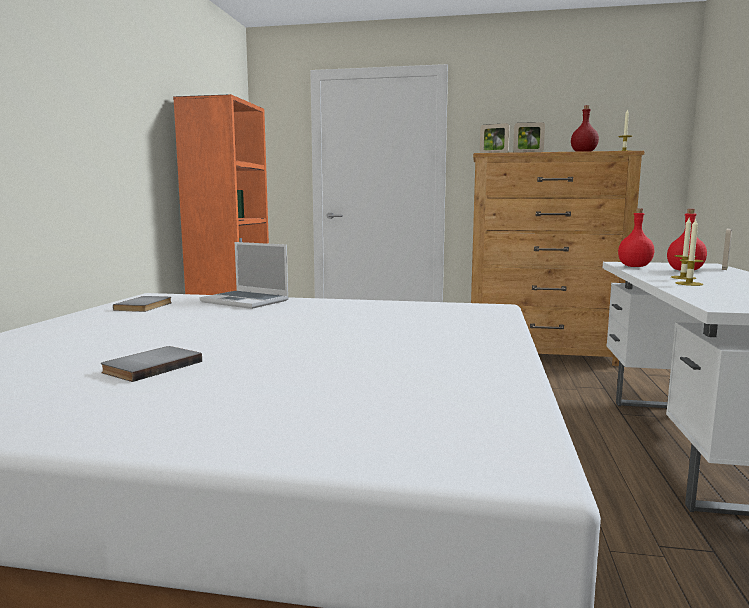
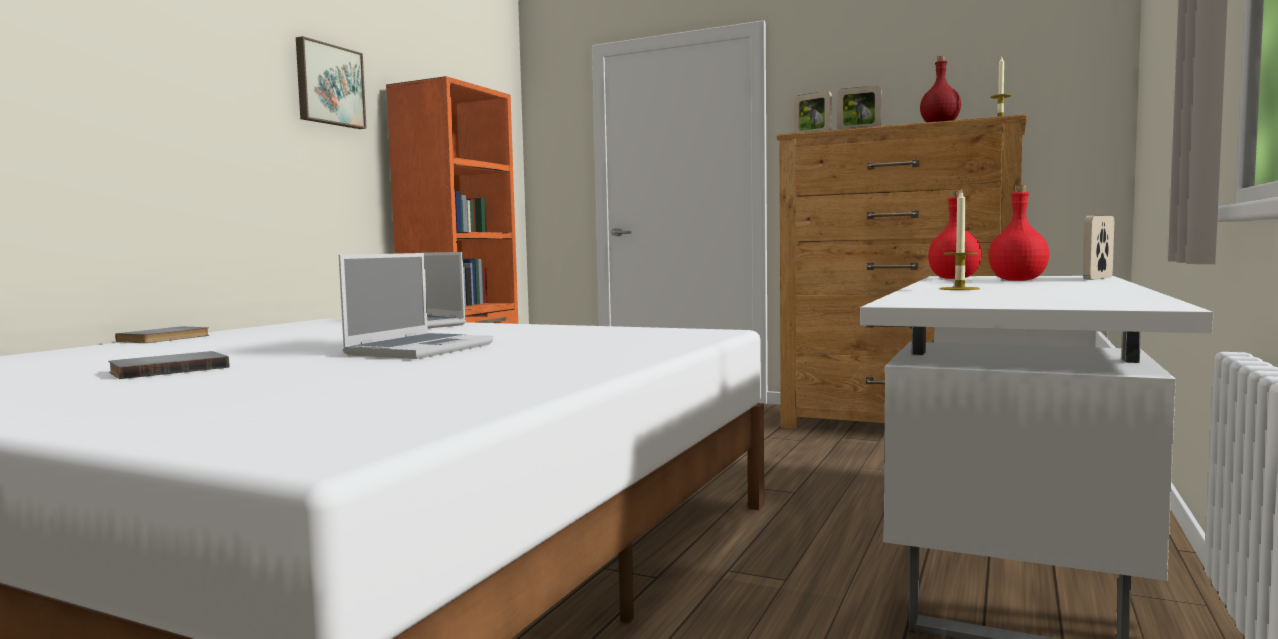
camera: 15 degrees right, 5 degrees down
grey book [113,296,172,312] -> grey book moved to [115,326,209,343]
candle [671,218,696,279] -> none
none -> picture [296,36,367,129]
none -> laptop [339,253,493,359]

